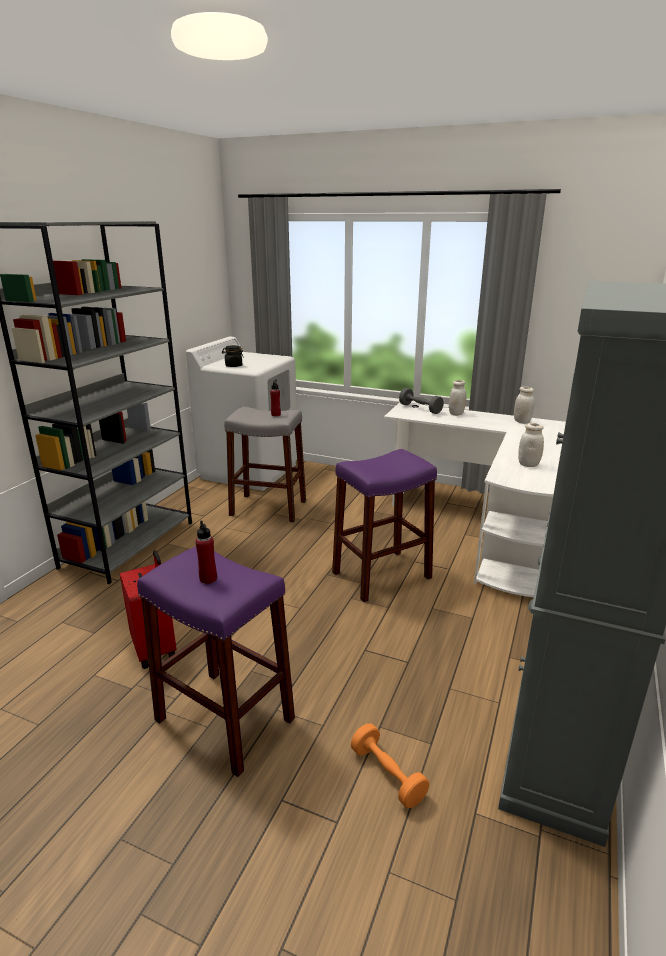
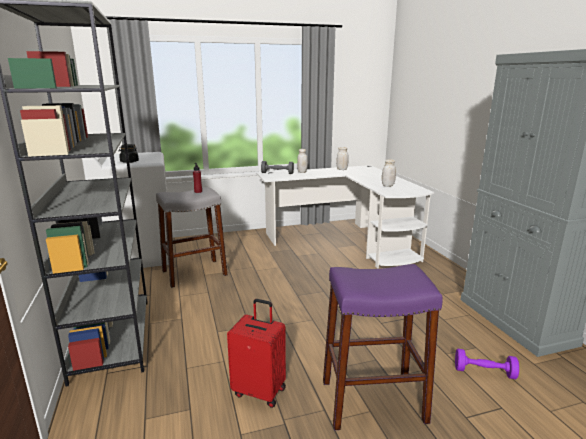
camera: 40 degrees left, 5 degrees down
red bottle [195,520,217,584] -> none
purple stool [332,449,437,602] -> none
orange dumbbell [351,723,429,808] -> purple dumbbell [455,349,519,379]

